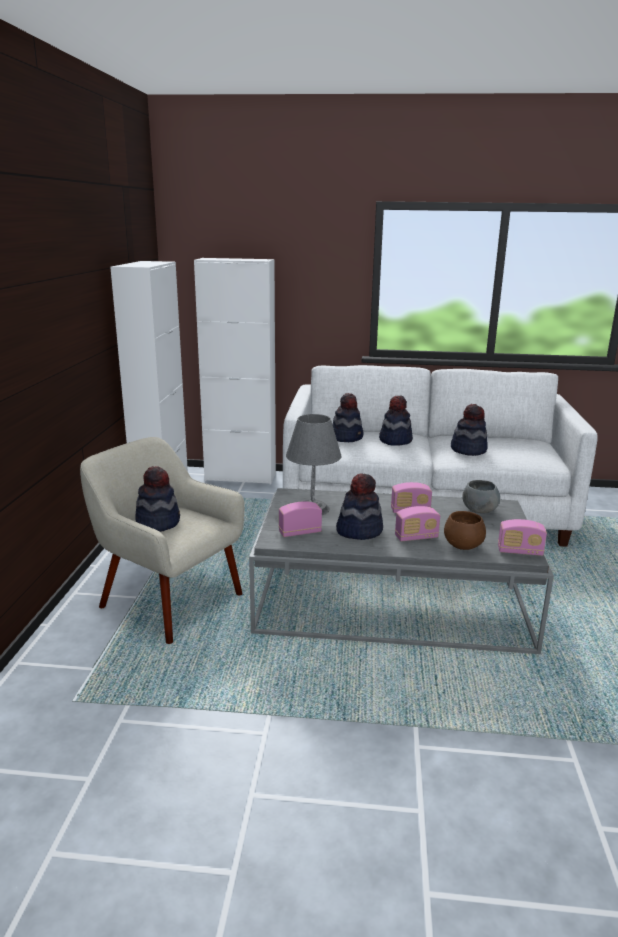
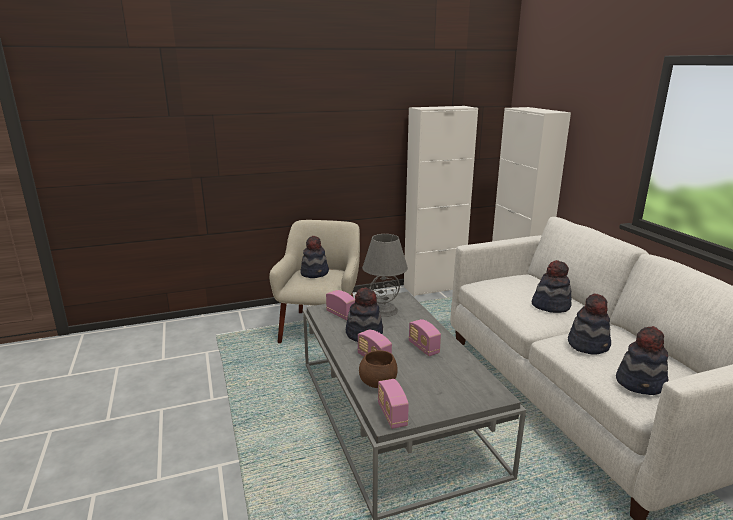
camera: 65 degrees right, 0 degrees up
hat [333,393,363,442] -> hat moved to [616,326,668,395]
grey bowl [462,480,500,513] -> none

